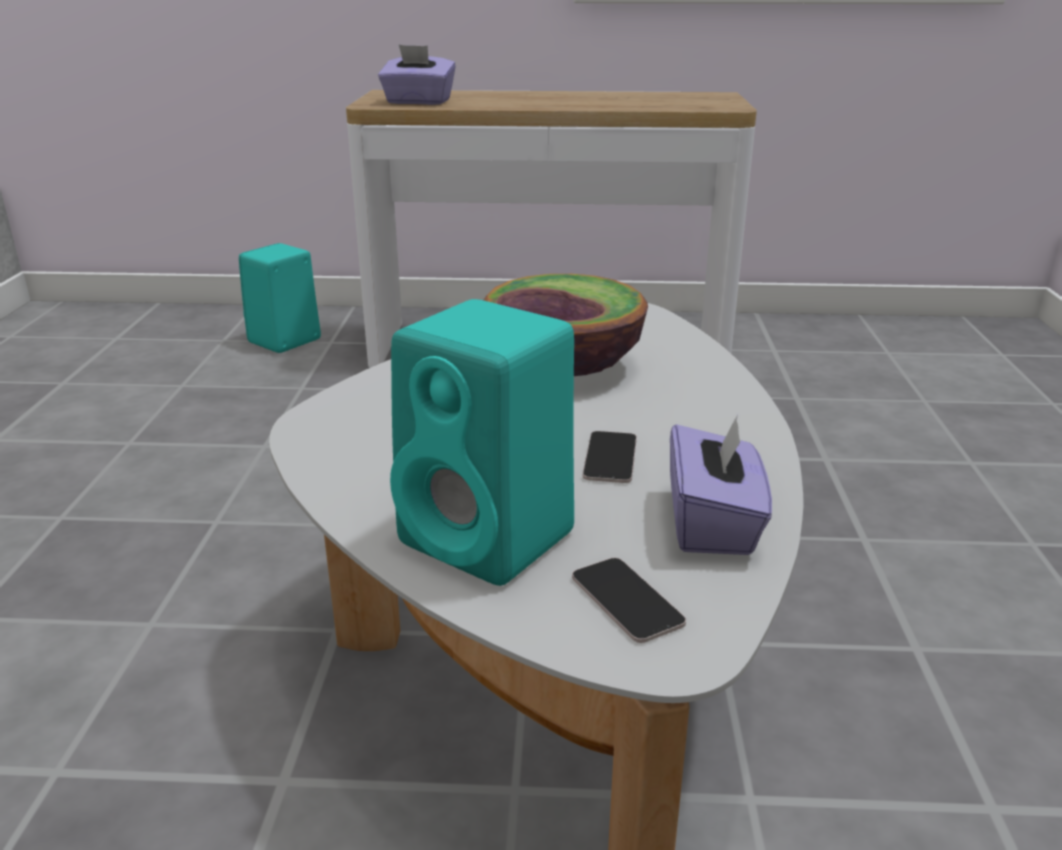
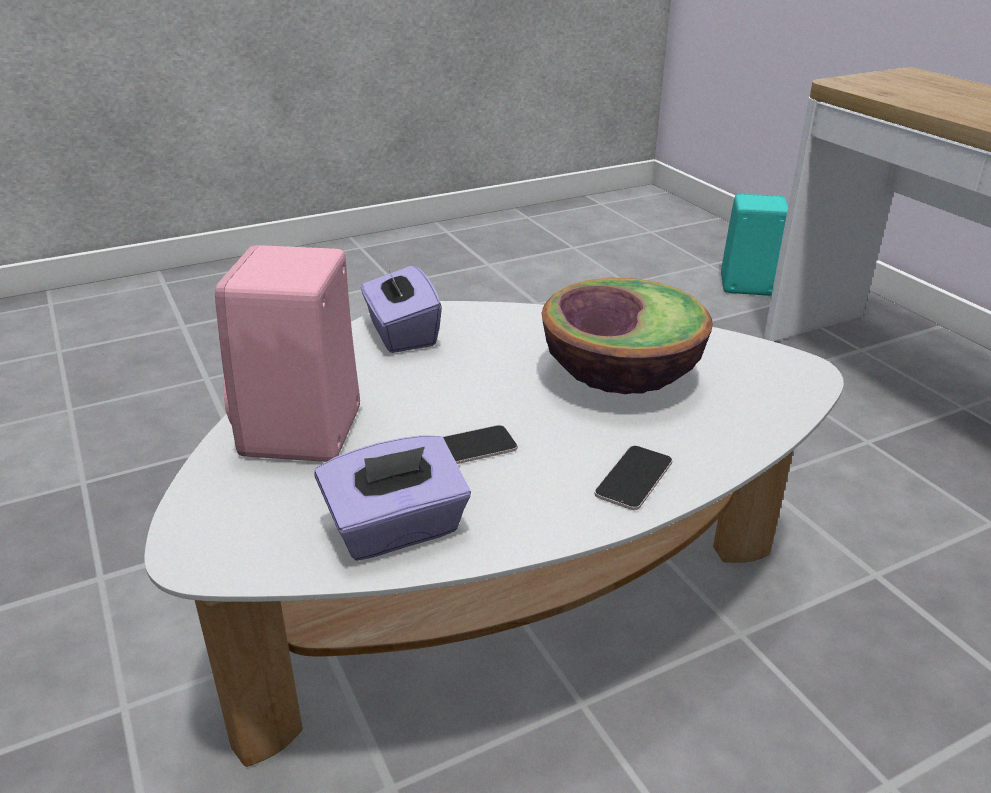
camera: 60 degrees right, 5 degrees up
purple tissue box [378,45,456,105] -> purple tissue box moved to [361,260,442,353]
turquoise speaker [390,299,574,586] -> pink speaker [215,245,360,462]
phone [572,558,686,643] -> phone moved to [595,445,673,510]

